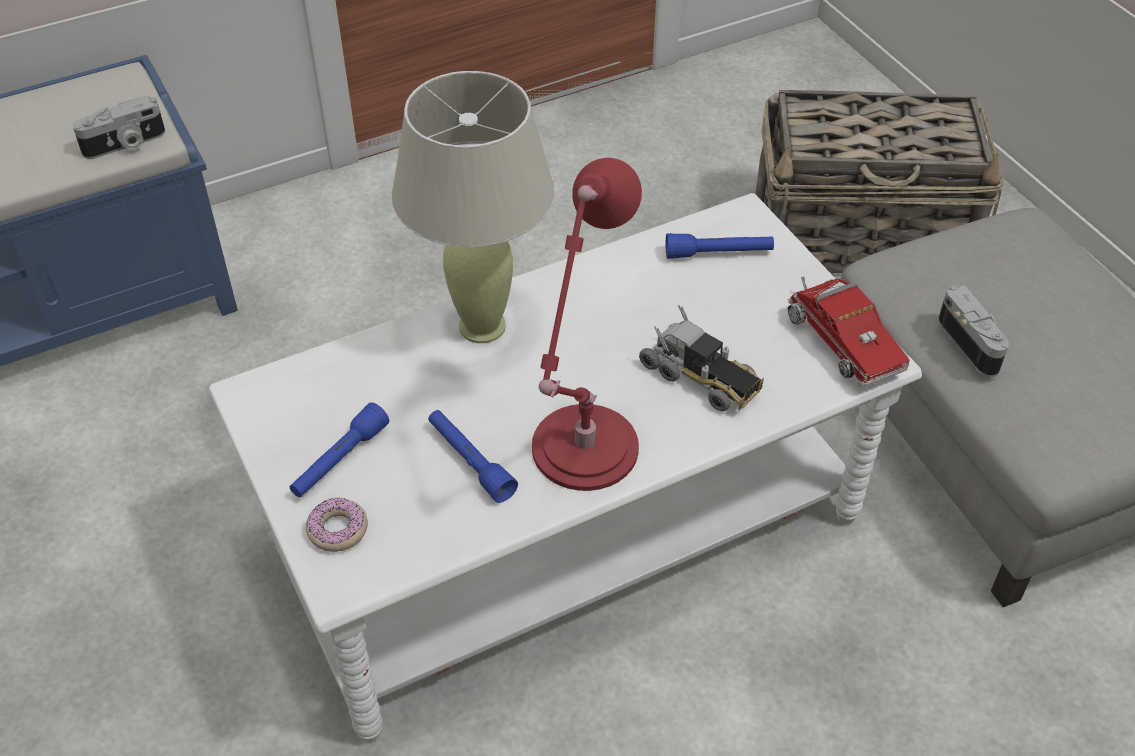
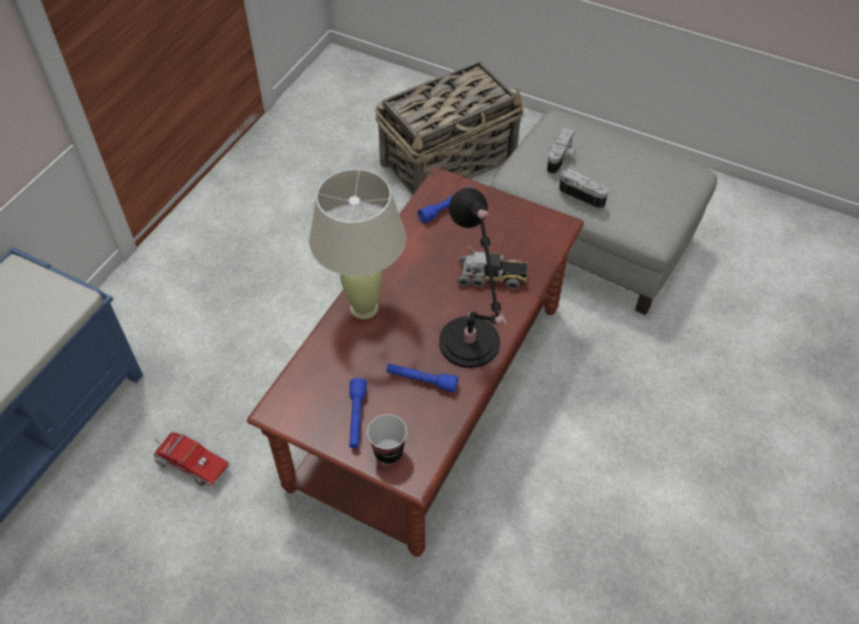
camera: 35 degrees left, 5 degrees up
camera [73,96,165,159] -> camera moved to [547,127,576,174]
white coffee table [209,193,922,743] -> brown coffee table [247,167,584,557]
donut [306,497,368,552] -> cup [367,414,407,464]
red table lamp [532,158,642,491] -> black table lamp [439,188,507,368]
toy truck [788,277,910,388] -> toy truck moved to [153,432,230,488]

